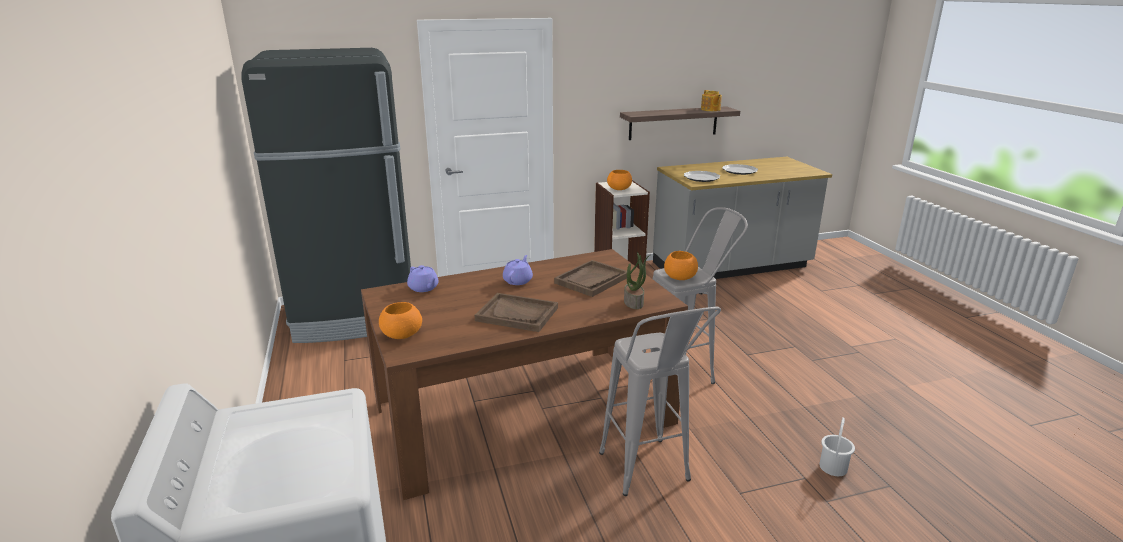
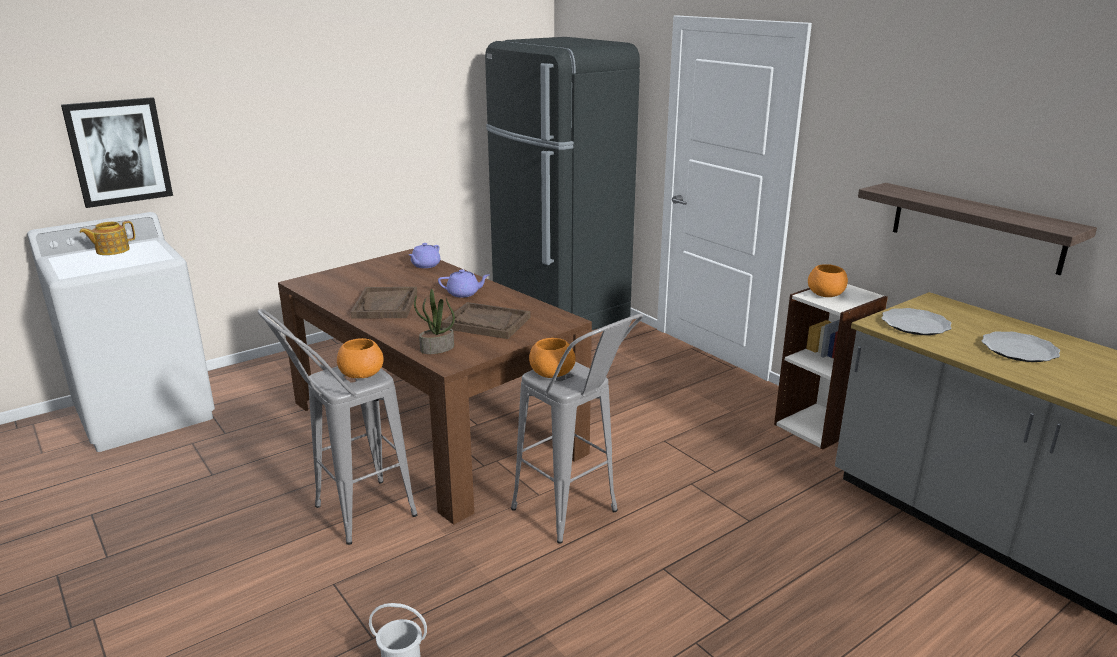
camera: 70 degrees right, 0 degrees up
orange bowl [379,302,422,339] -> orange bowl moved to [337,338,384,378]
teapot [701,90,722,111] -> teapot moved to [80,221,135,255]
none -> picture [61,97,173,208]

